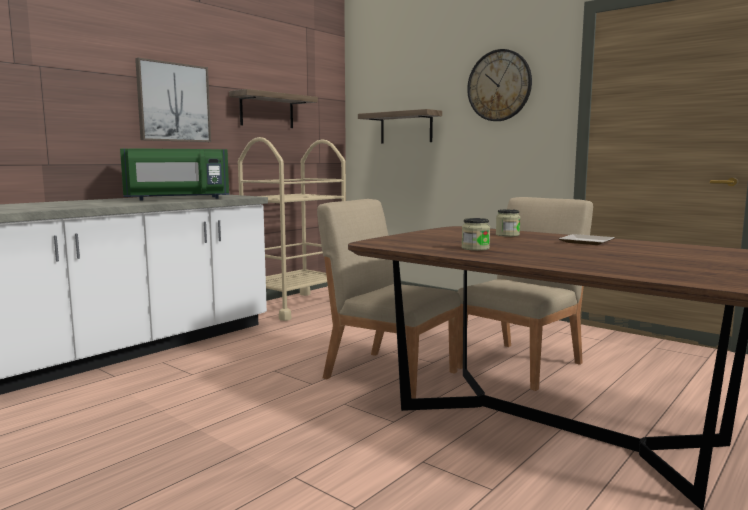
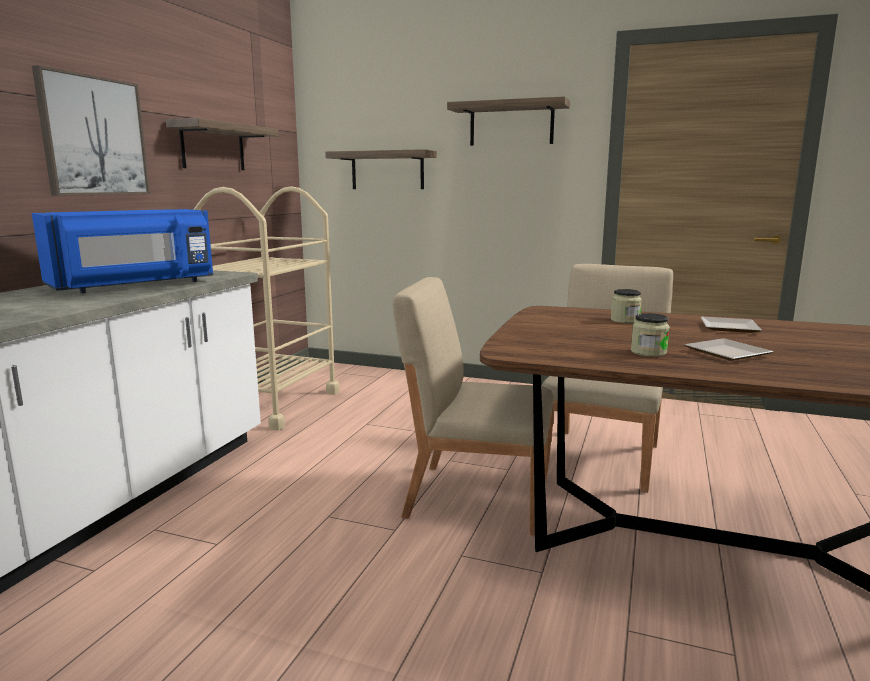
camera: 20 degrees left, 5 degrees up
green microwave [120,148,229,201] -> blue microwave [32,209,213,294]
wall clock [467,49,532,121] -> shelf [447,96,570,146]
none -> plate [685,338,773,361]

